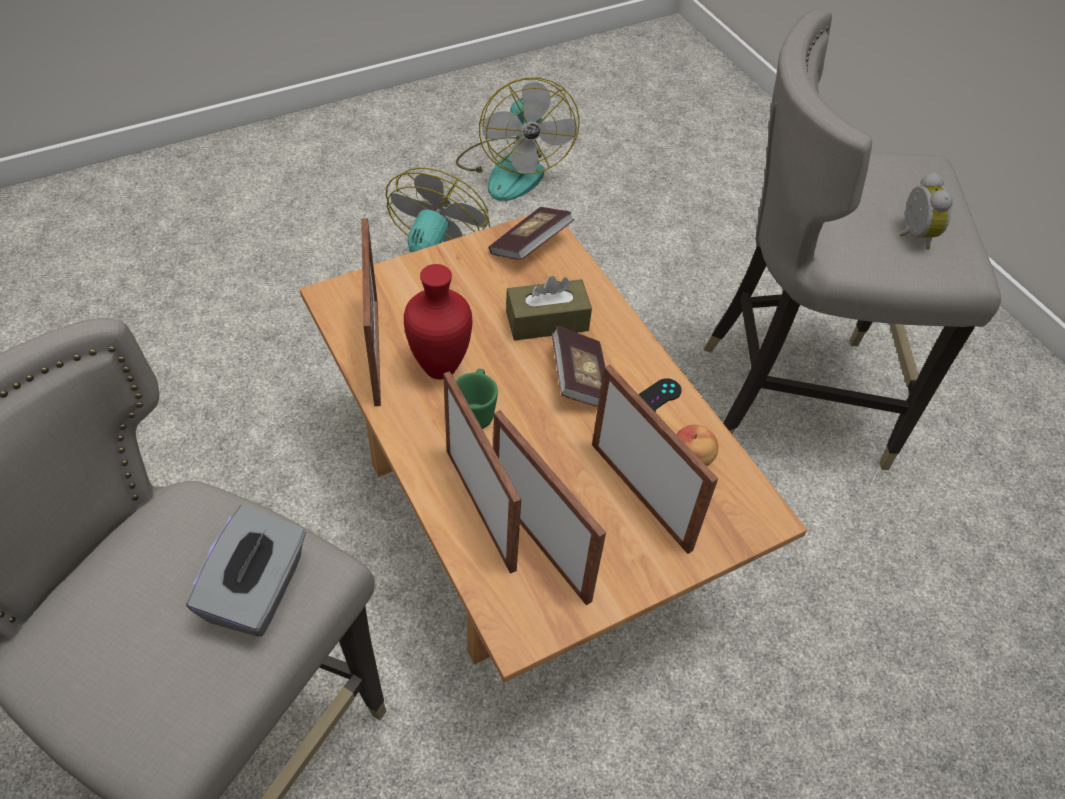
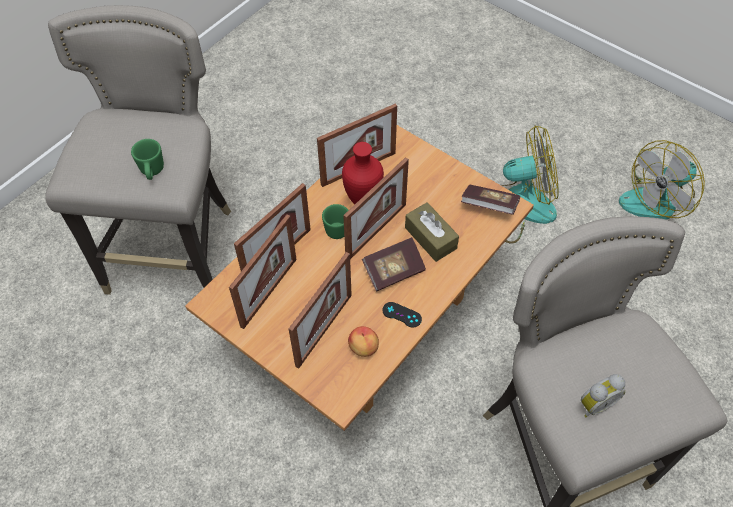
camera: 70 degrees right, 5 degrees up
grey tissue box [186,504,306,637] -> green mug [131,139,164,180]
none -> picture frame [343,157,409,259]

